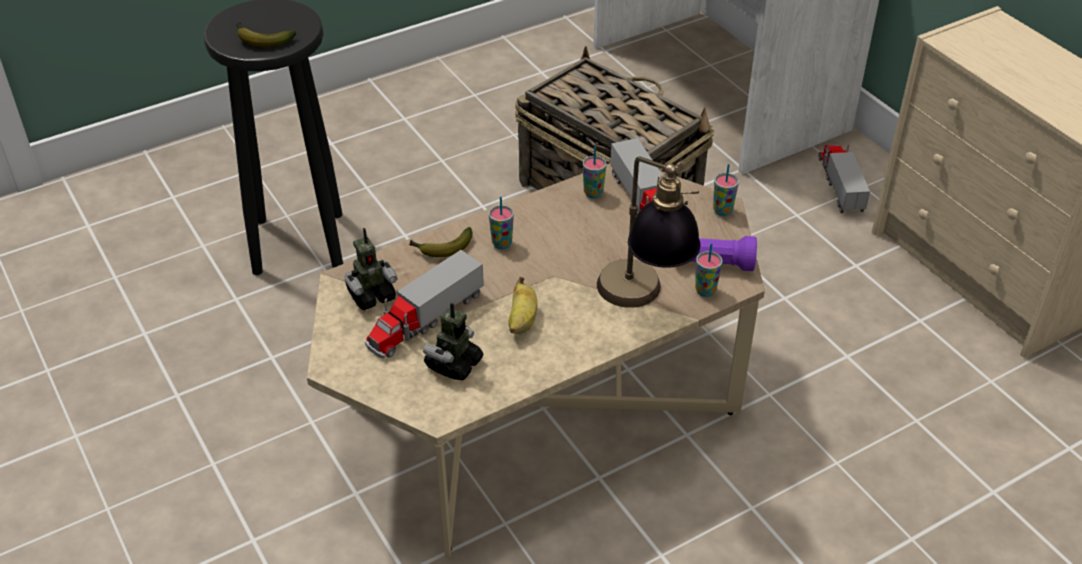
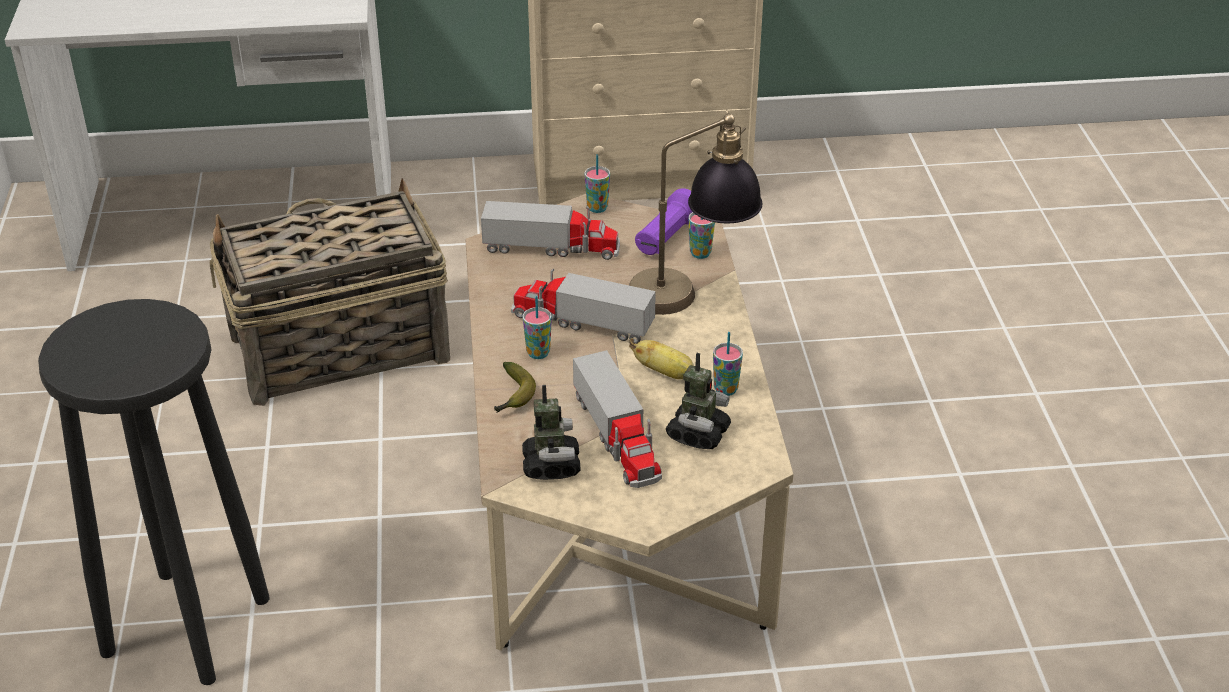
camera: 65 degrees left, 5 degrees down
banana [236,22,296,47] -> none
toy robot [423,302,483,380] -> toy robot turned 120 degrees counterclockwise [666,353,731,449]
cup [583,147,606,198] -> cup moved to [713,332,743,396]
toy truck [818,144,870,213] -> toy truck moved to [511,269,656,344]

